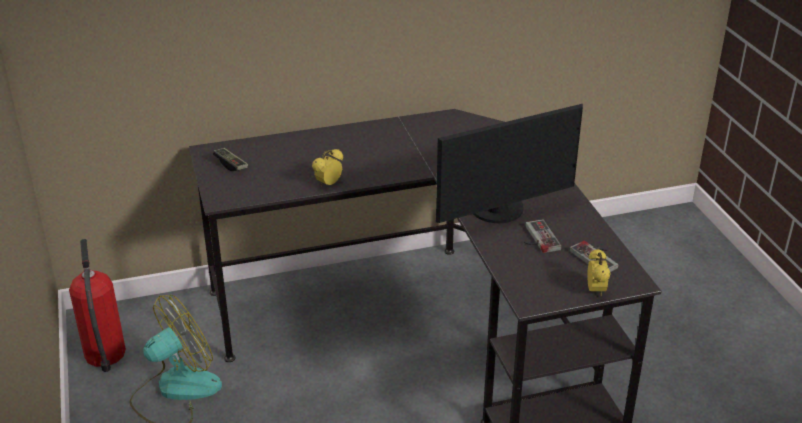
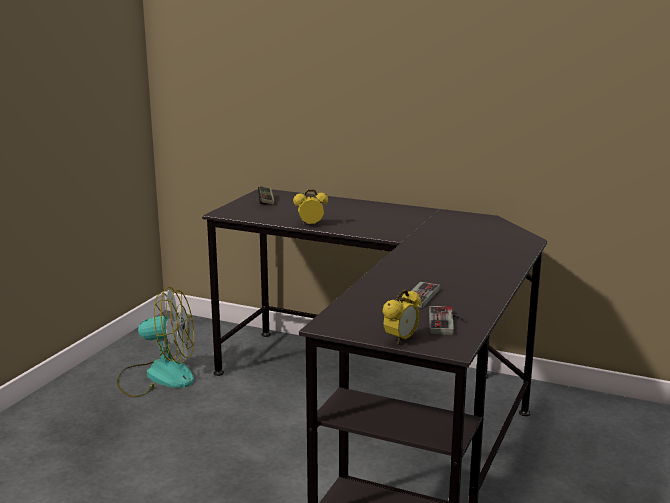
camera: 40 degrees right, 15 degrees down
fire extinguisher [69,239,126,372] -> none
monitor [436,104,583,223] -> none

